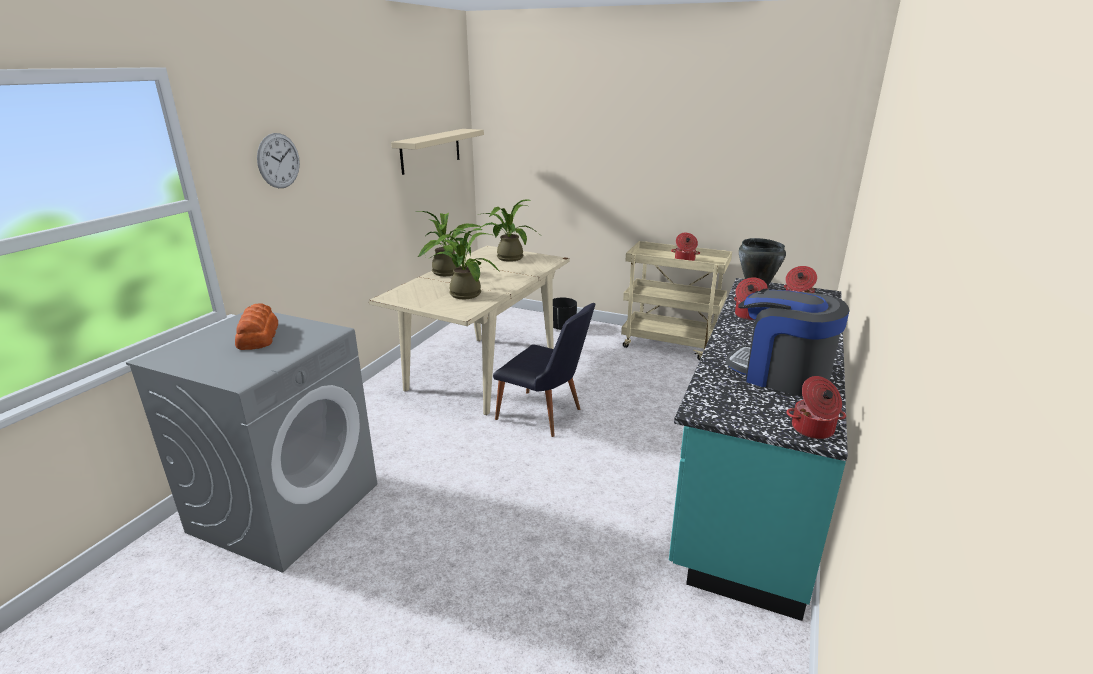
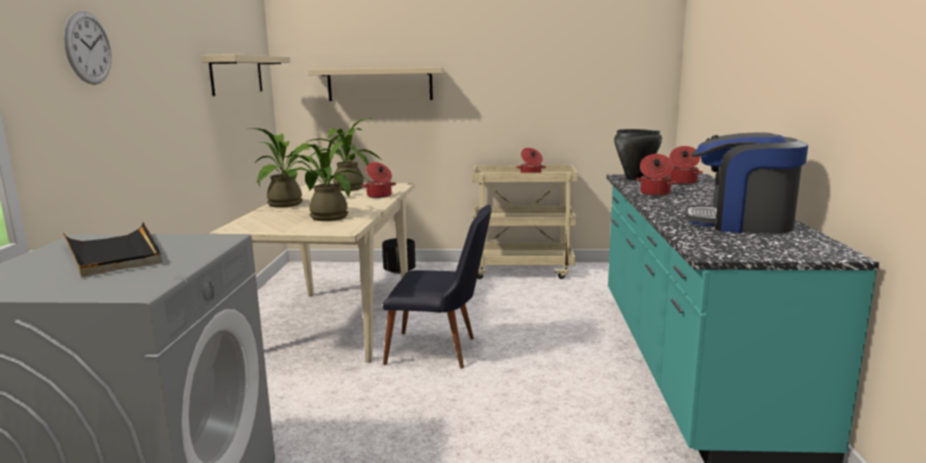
camera: 20 degrees left, 10 degrees down
bread [235,303,278,350] -> black tray [63,222,162,277]
cooking pot [786,376,846,439] -> cooking pot moved to [361,162,396,198]
none -> beige shelf [308,67,444,101]

